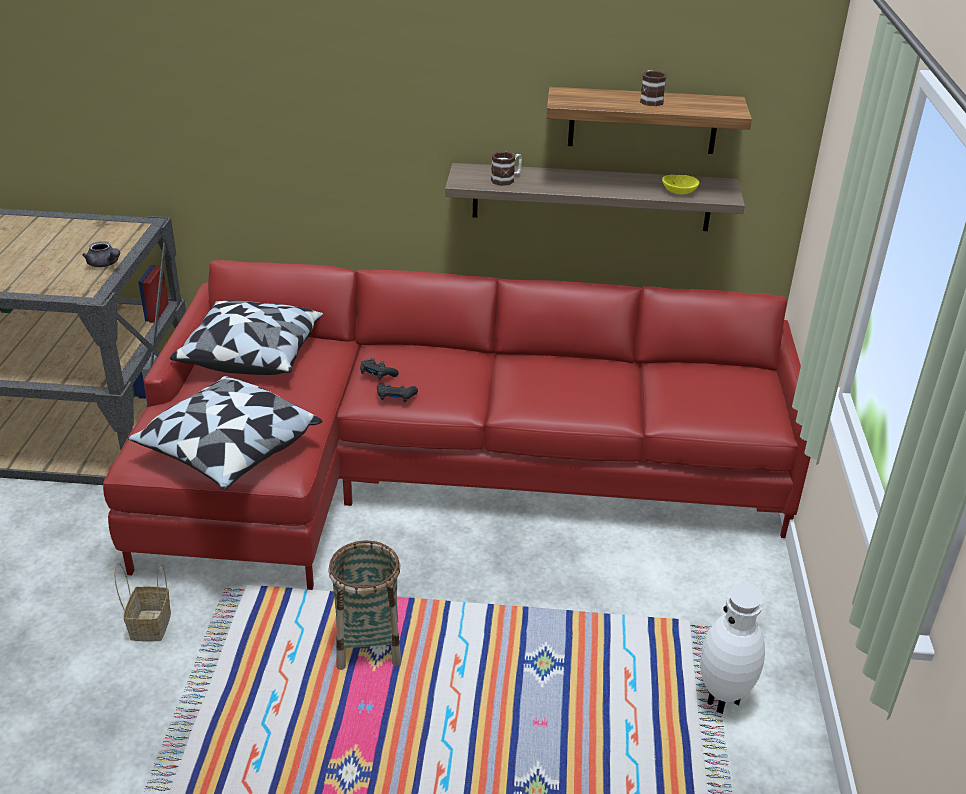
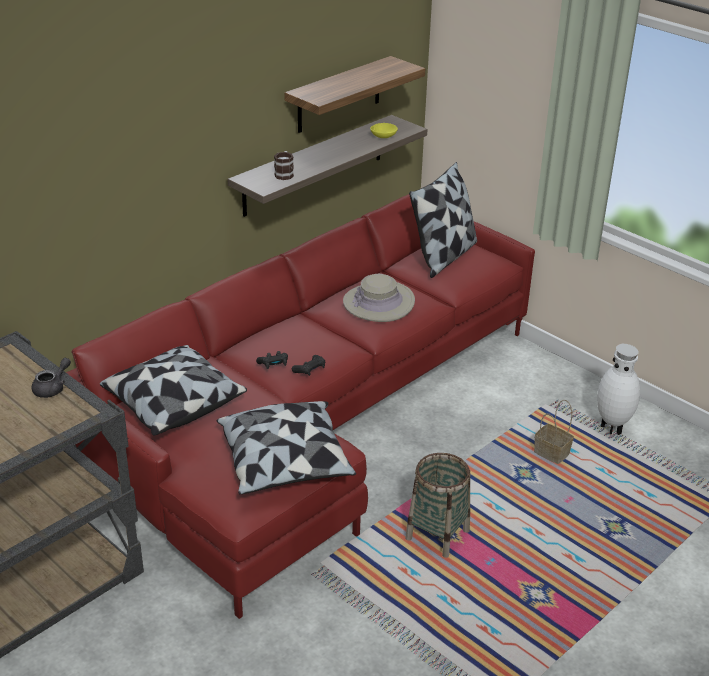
camera: 50 degrees left, 0 degrees up
grey teapot [82,241,120,267] -> grey teapot turned 45 degrees counterclockwise [32,358,71,398]
basket [114,562,171,641] -> basket moved to [534,400,574,464]
mug [640,70,667,106] -> none
none -> beige hat [343,274,415,322]
none -> pillow [409,162,477,278]

